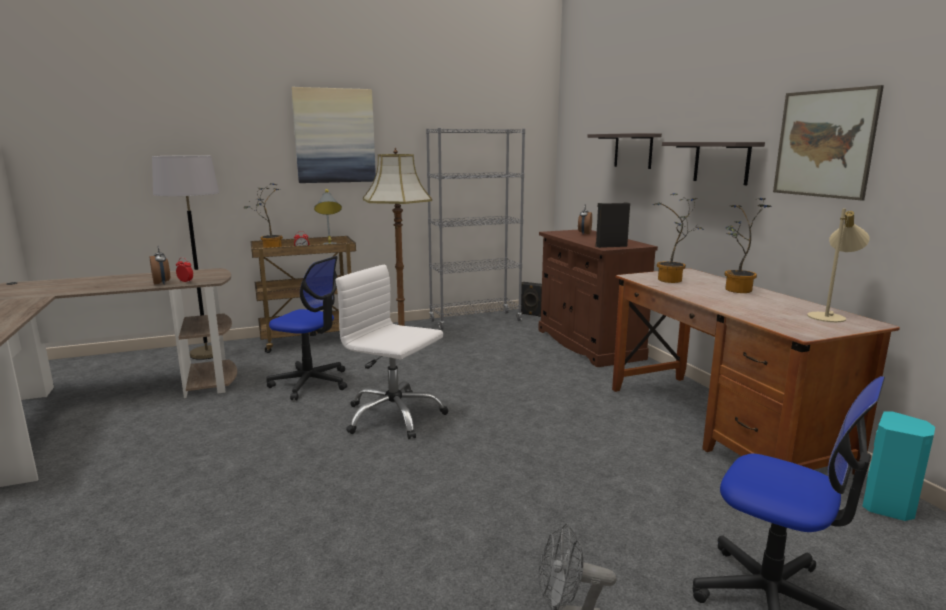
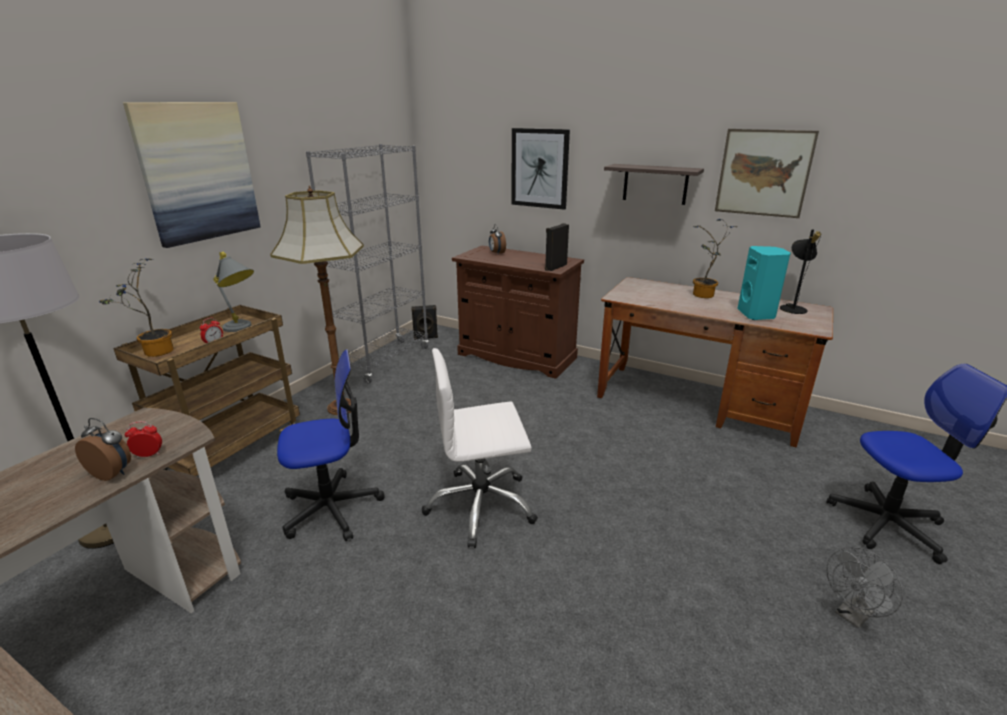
camera: 40 degrees left, 10 degrees up
shelf [587,133,662,169] -> picture [511,128,570,210]
potted plant [653,193,704,283] -> none
beige table lamp [807,208,870,322] -> black table lamp [780,229,821,314]
turquoise speaker [862,412,935,521] -> turquoise speaker moved to [737,246,791,320]

